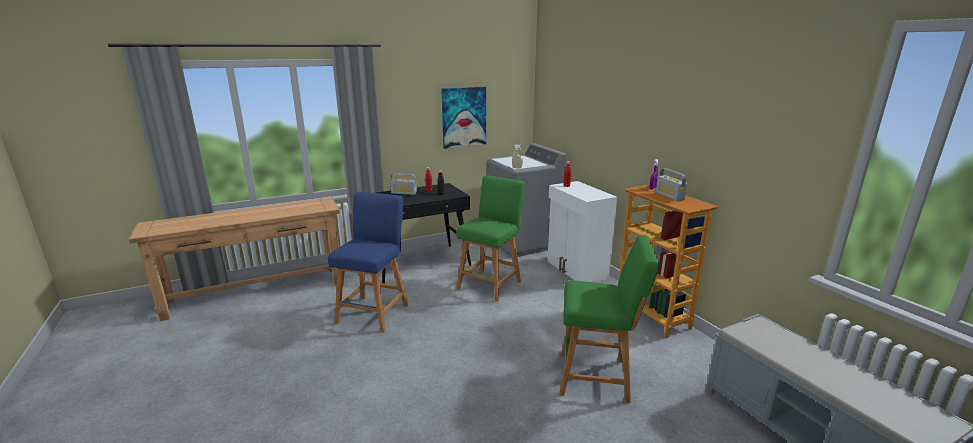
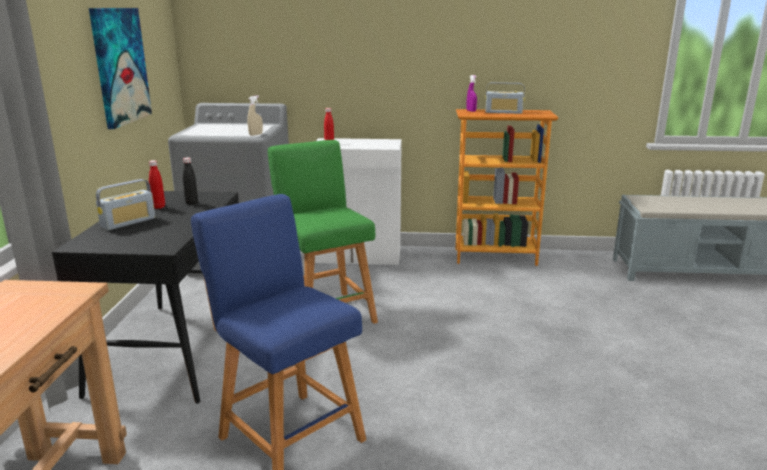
camera: 60 degrees left, 0 degrees up
green stool [560,235,659,403] -> none

